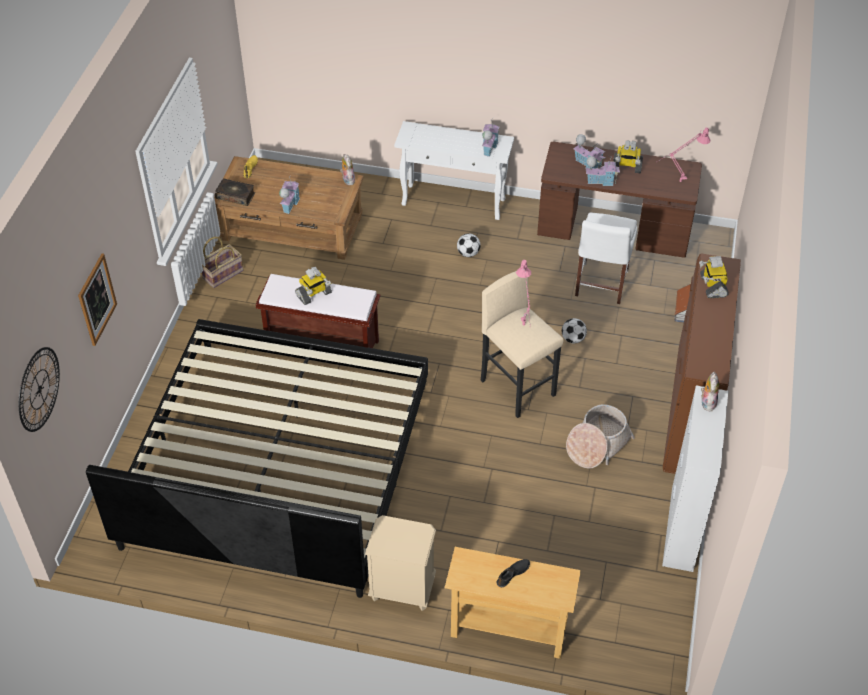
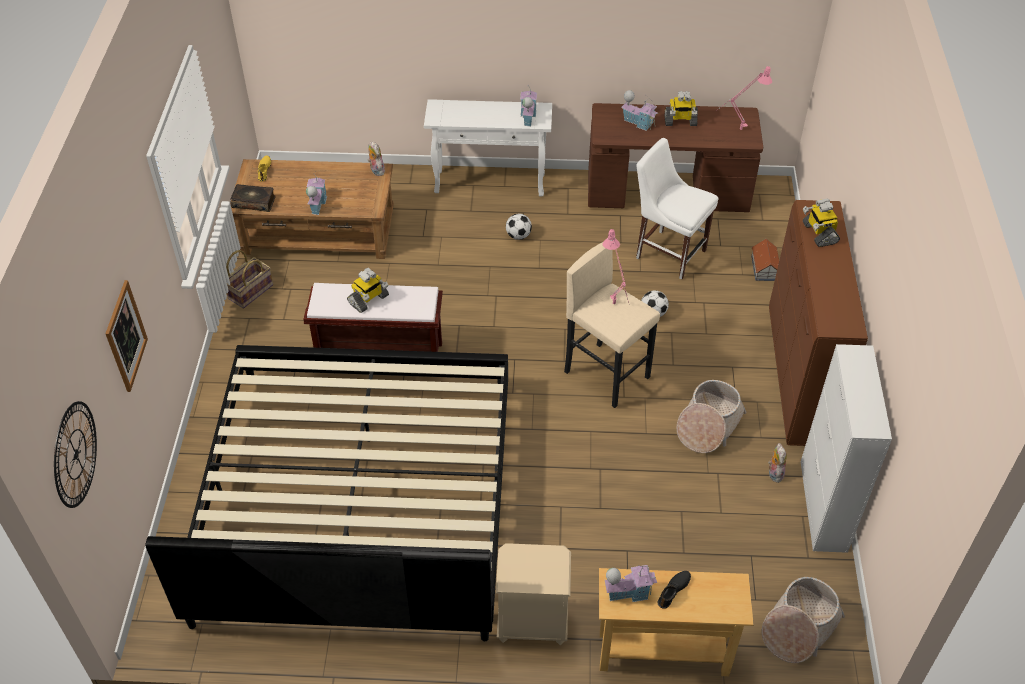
camera: 10 degrees left, 0 degrees up
white chair [575,213,637,304] -> white chair turned 120 degrees clockwise [636,138,718,280]
toy house [586,156,620,186] -> toy house moved to [605,565,657,602]
plush toy [701,372,719,411] -> plush toy moved to [768,443,787,483]
none -> basket [762,577,845,663]

